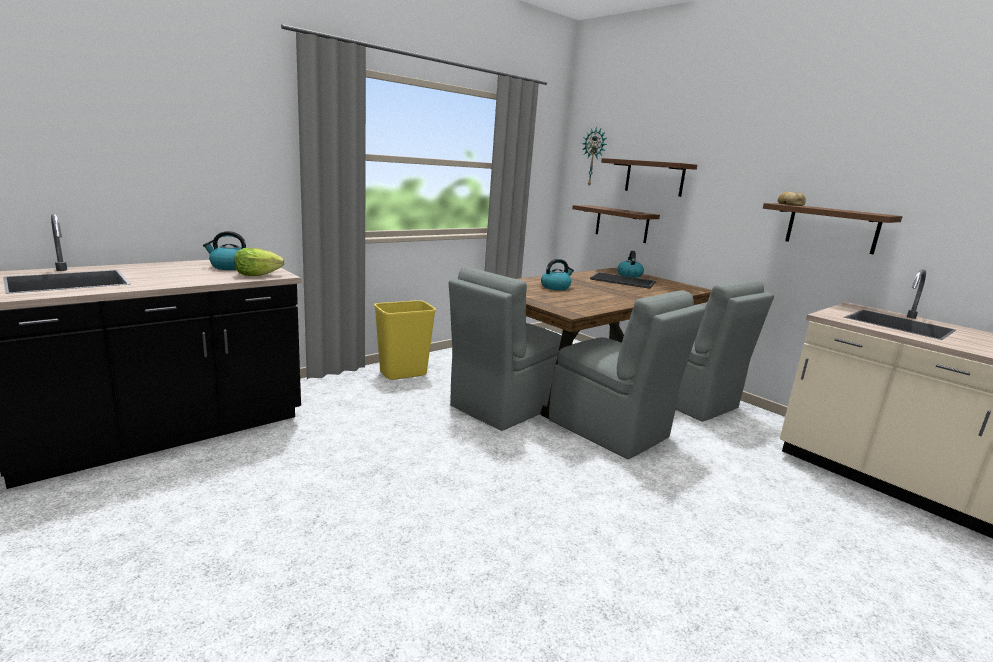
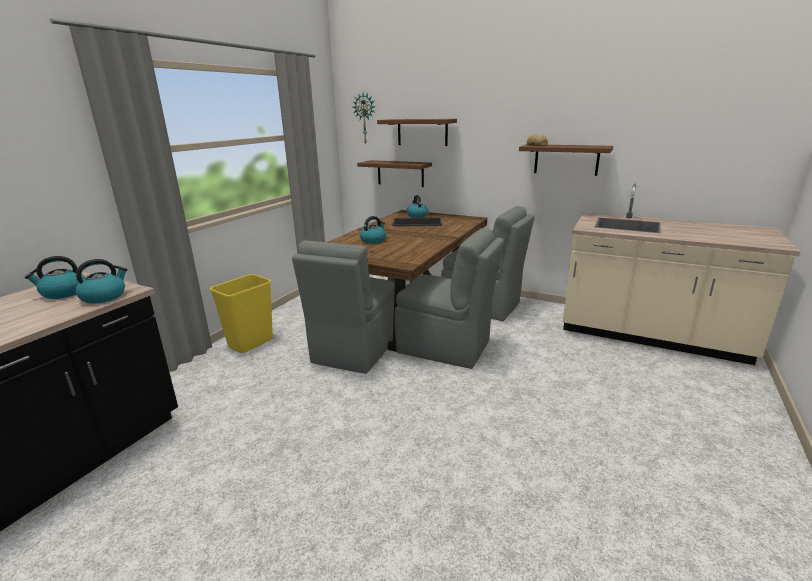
camera: 20 degrees left, 5 degrees up
lettuce [234,248,284,276] -> kettle [75,259,127,304]

